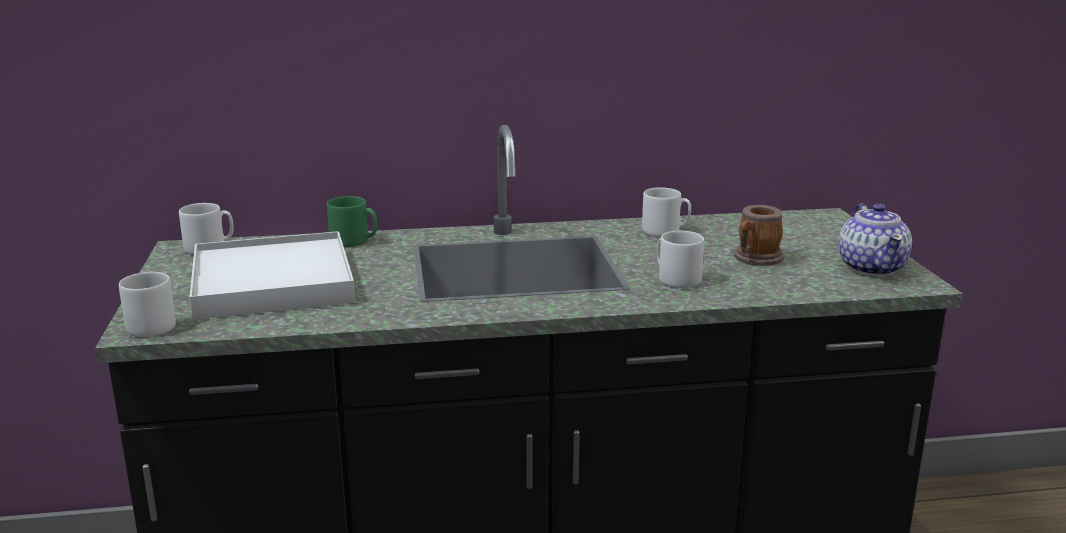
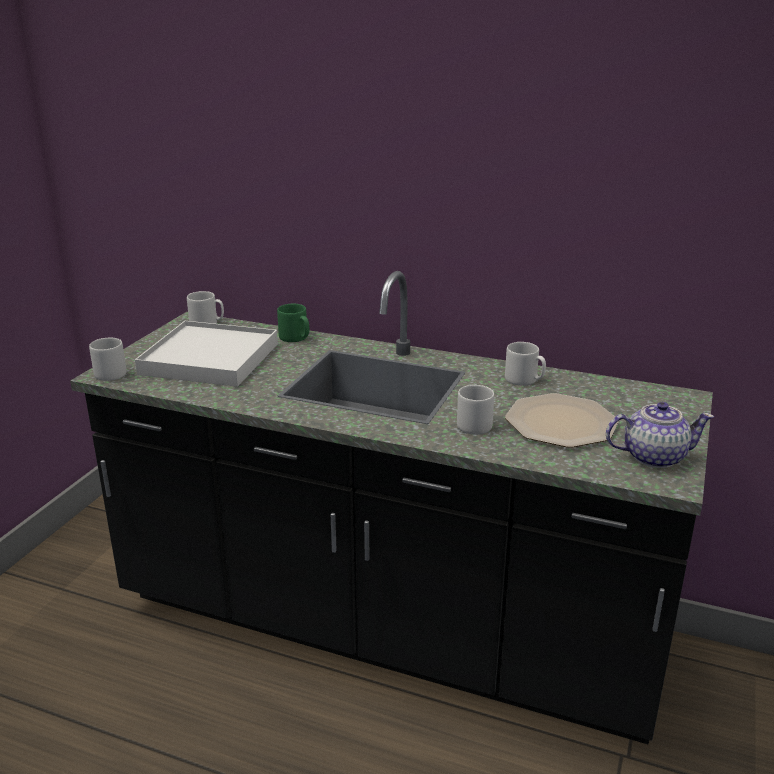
camera: 30 degrees right, 5 degrees up
mug [734,205,784,266] -> plate [505,393,619,448]
teapot [838,203,912,276] -> teapot turned 120 degrees counterclockwise [606,402,714,468]

